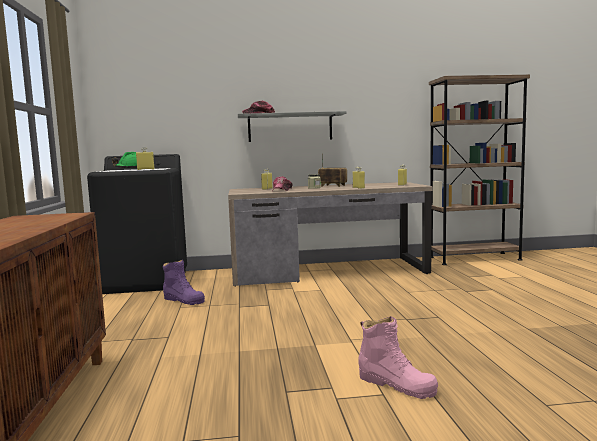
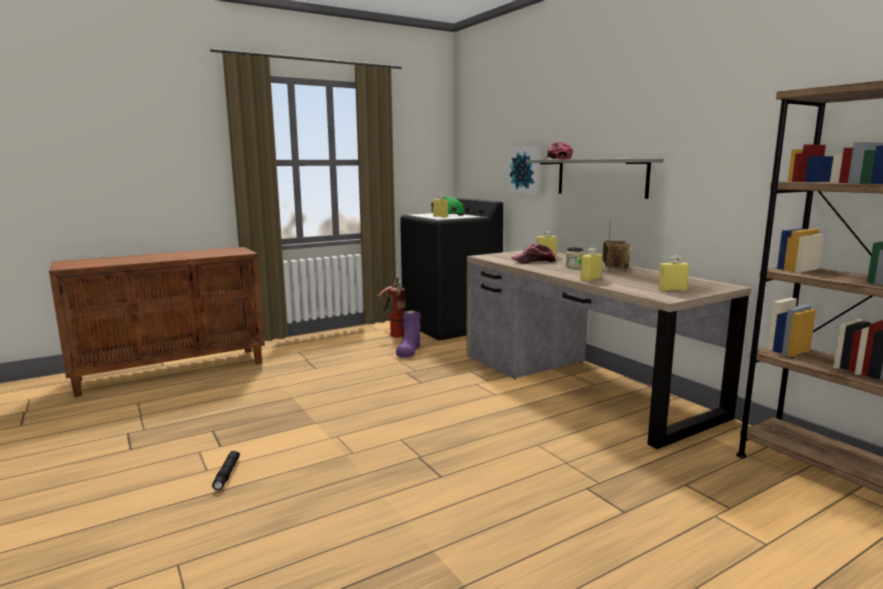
camera: 65 degrees right, 5 degrees up
pink boot [359,316,438,399] -> black flashlight [212,451,240,490]
none -> fire extinguisher [377,277,406,338]
none -> picture [508,147,542,194]

